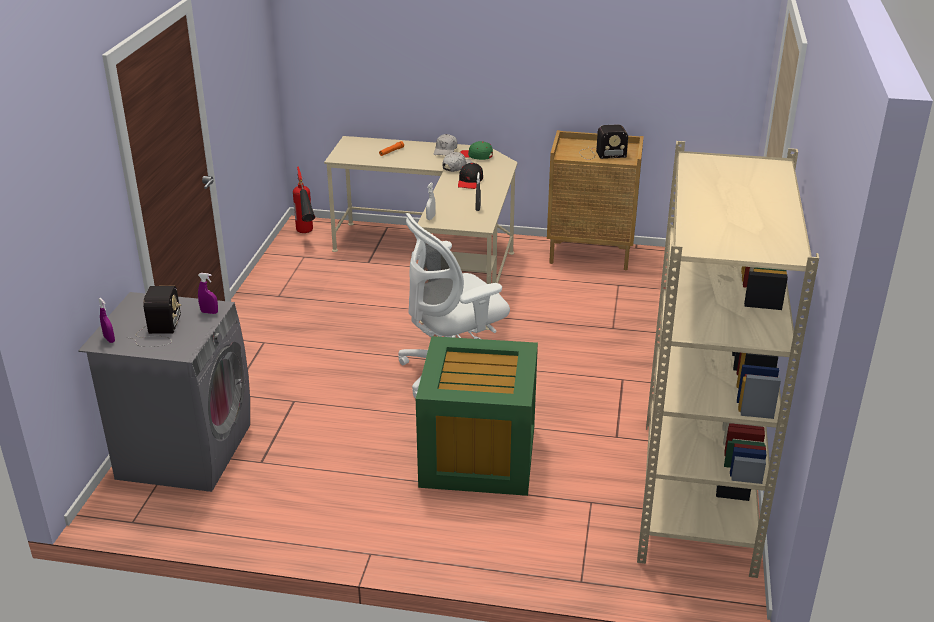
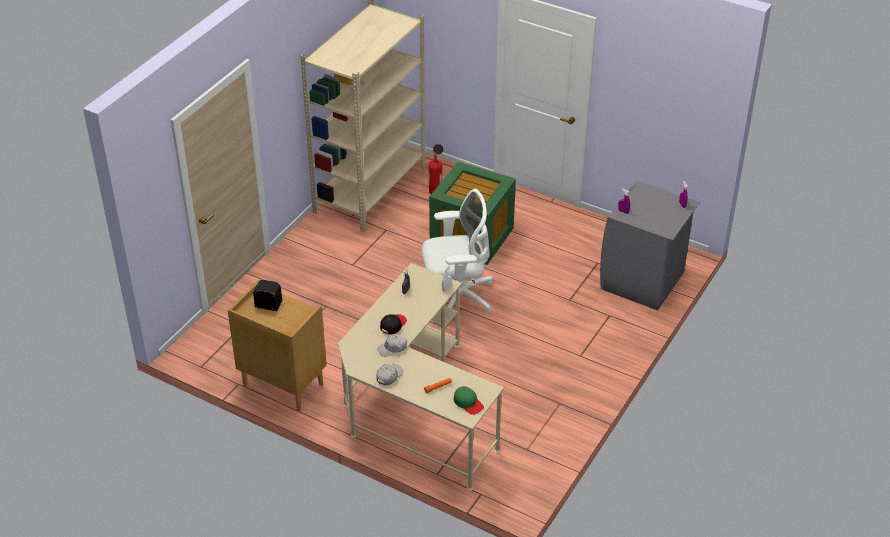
camera: 160 degrees left, 10 degrees up
radio [126,286,182,347] -> none
fire extinguisher [293,167,315,233] -> fire extinguisher moved to [429,144,443,194]
green cap [460,141,493,160] -> green cap moved to [454,386,484,415]

